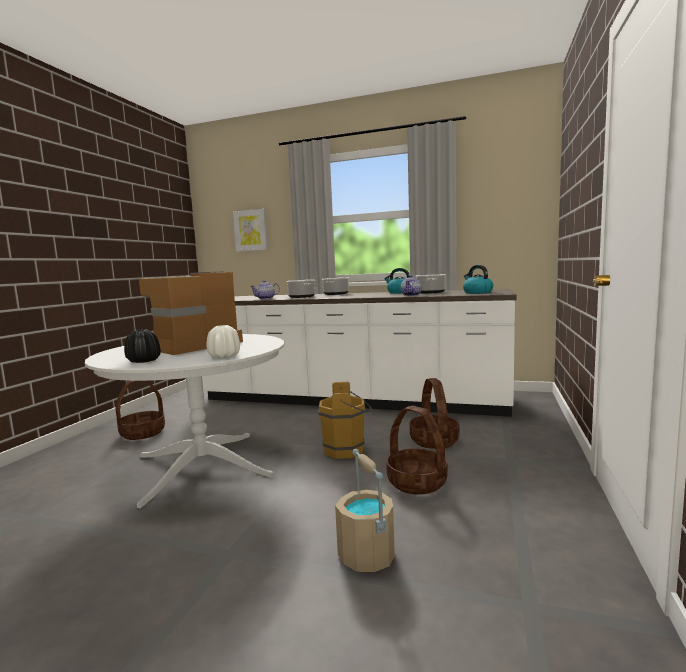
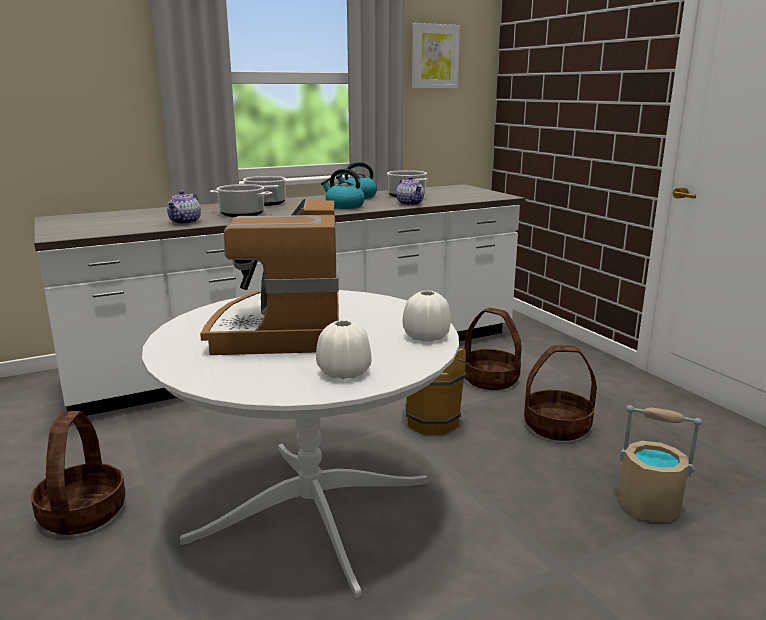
camera: 45 degrees left, 10 degrees up
black vase [124,329,161,363] -> white vase [316,320,371,379]
picture [233,209,267,251] -> picture moved to [412,23,460,88]
kettle [463,265,493,294] -> kettle moved to [321,169,365,209]

